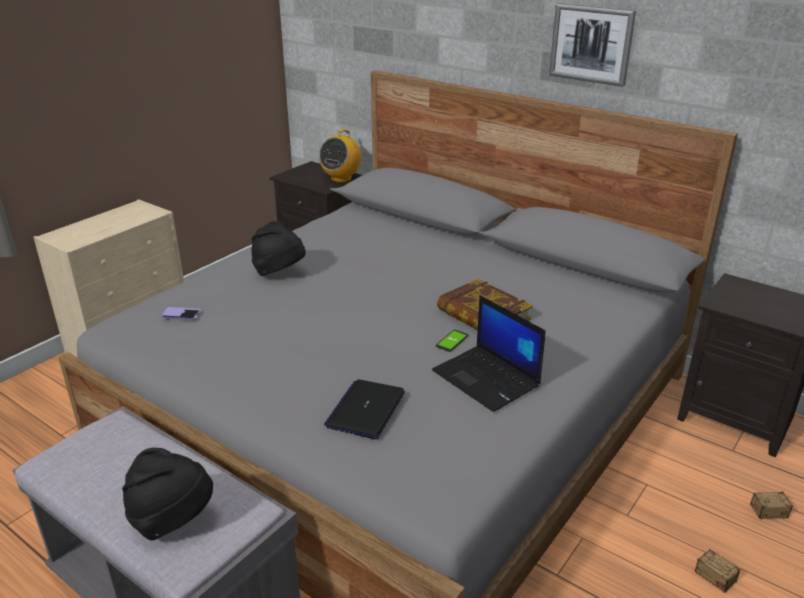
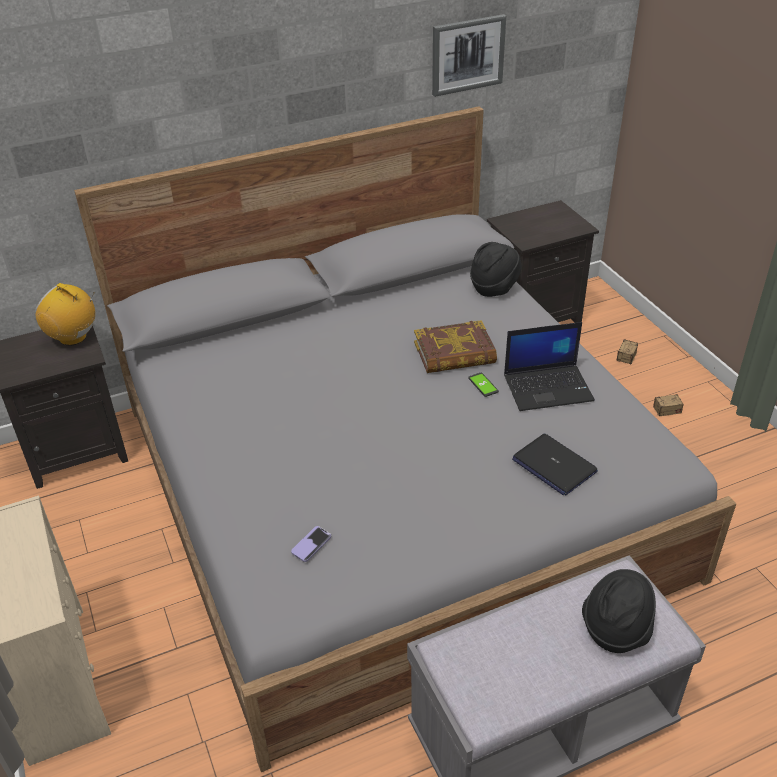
camera: 60 degrees left, 10 degrees up
black hat [252,221,306,276] -> black hat moved to [470,242,522,297]
radio [319,130,362,182] -> radio turned 150 degrees clockwise [35,283,95,346]
picture [549,3,636,87] -> picture moved to [432,14,506,97]

